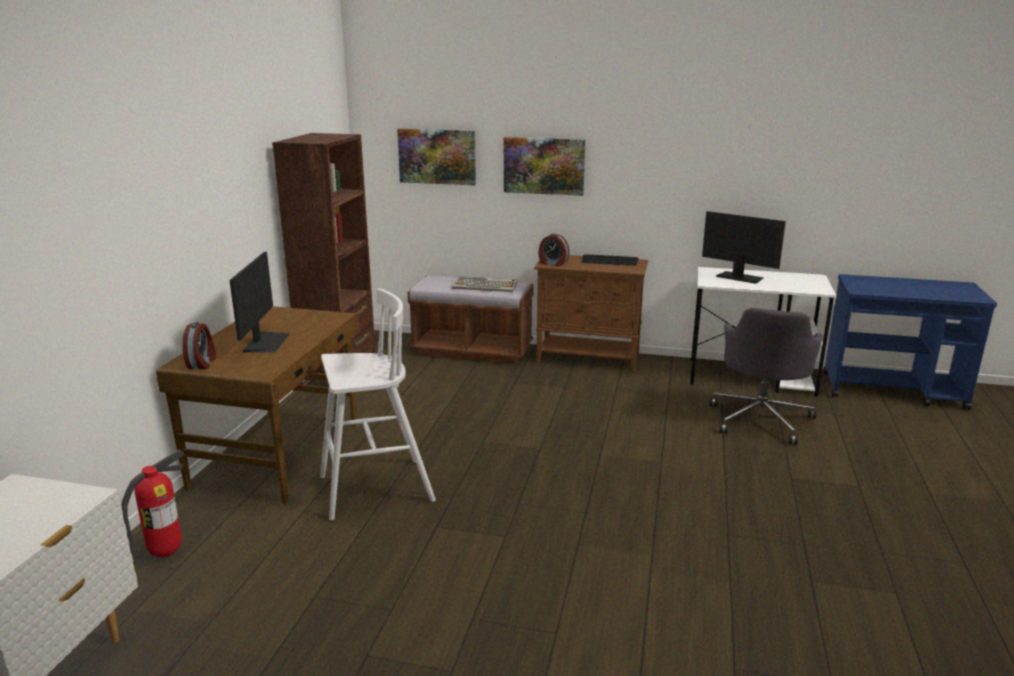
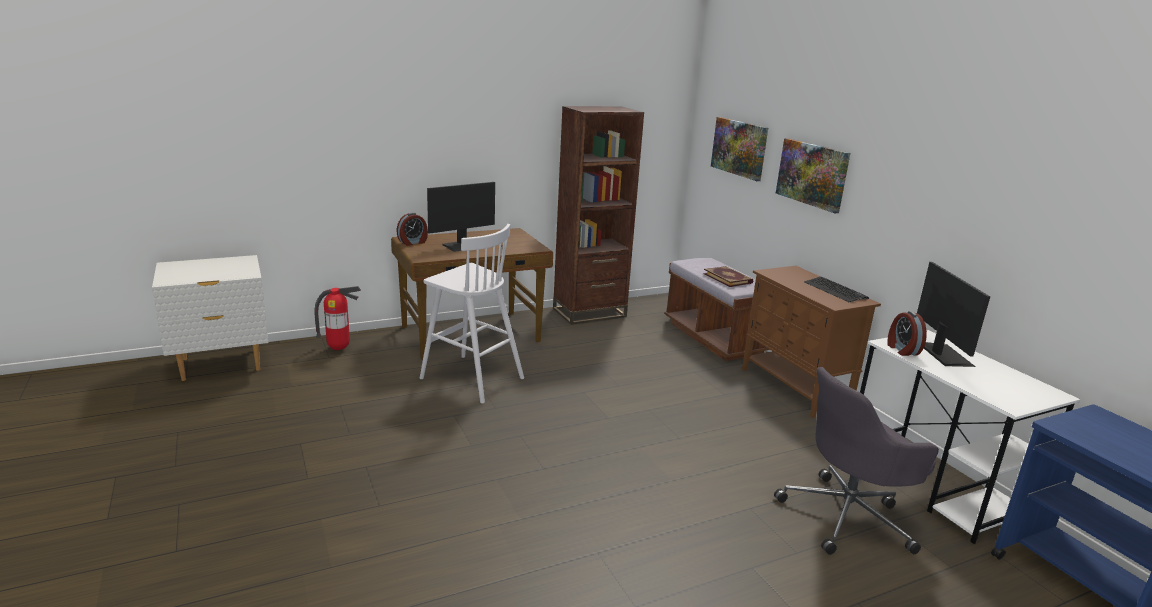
camera: 50 degrees right, 0 degrees up
keyboard [452,276,517,292] -> book [703,266,753,287]
alarm clock [538,233,569,267] -> alarm clock moved to [887,311,927,356]

